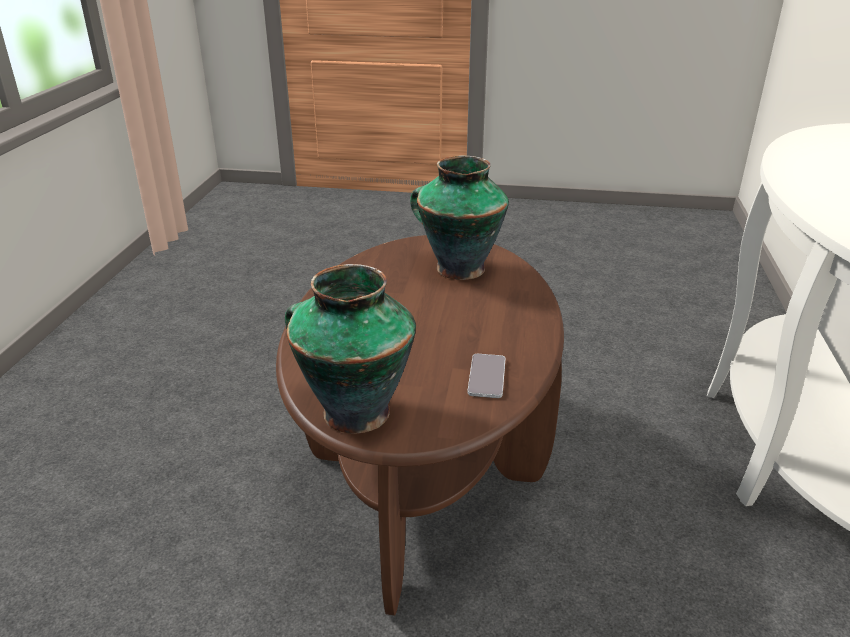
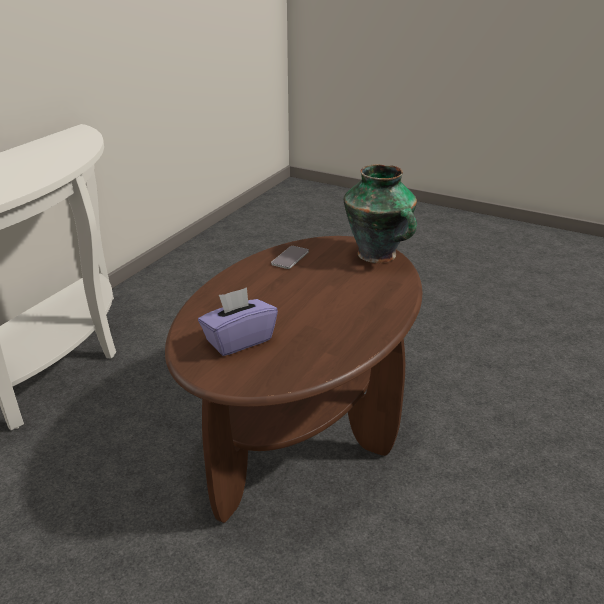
camera: 160 degrees left, 0 degrees up
vase [410,156,509,280] -> purple tissue box [198,287,278,356]

